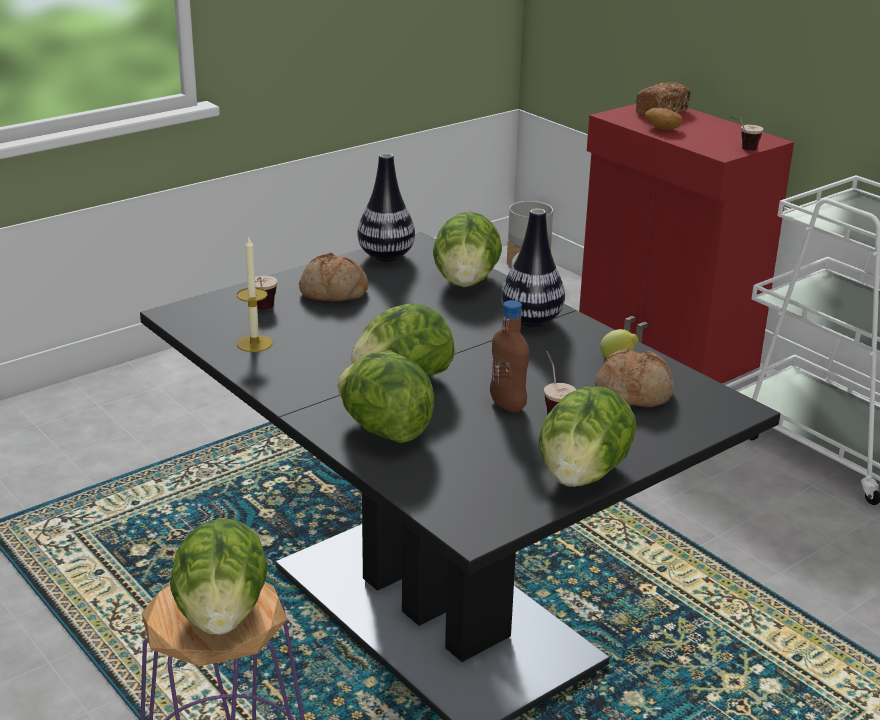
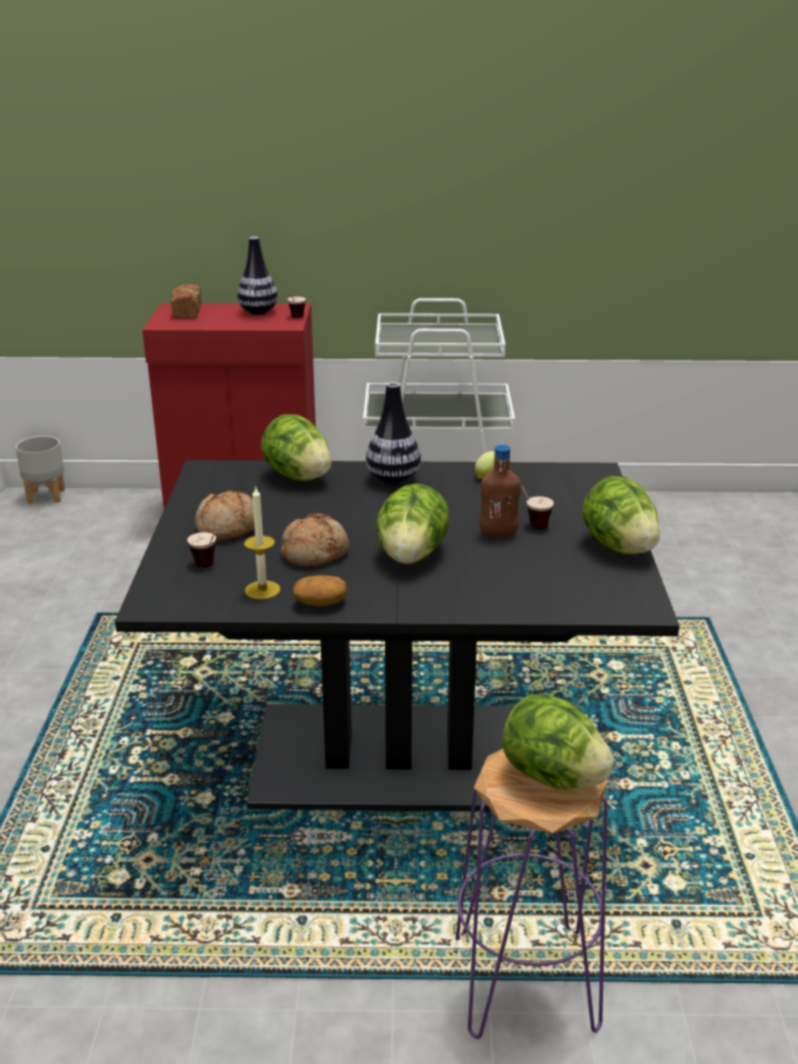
camera: 50 degrees left, 0 degrees up
lettuce [338,351,434,443] -> none
vase [357,153,415,261] -> vase moved to [237,237,278,315]
bread [595,349,674,407] -> bread moved to [281,513,349,567]
potato [645,108,682,130] -> potato moved to [293,575,347,607]

